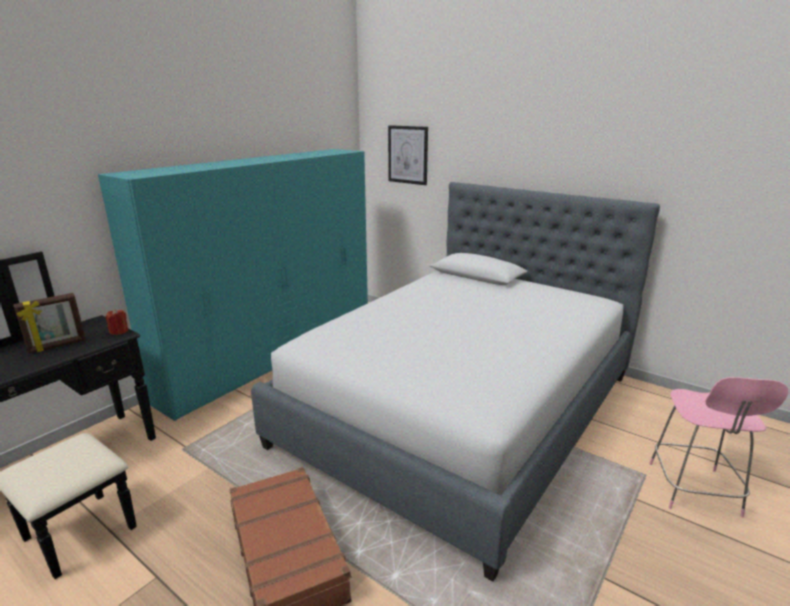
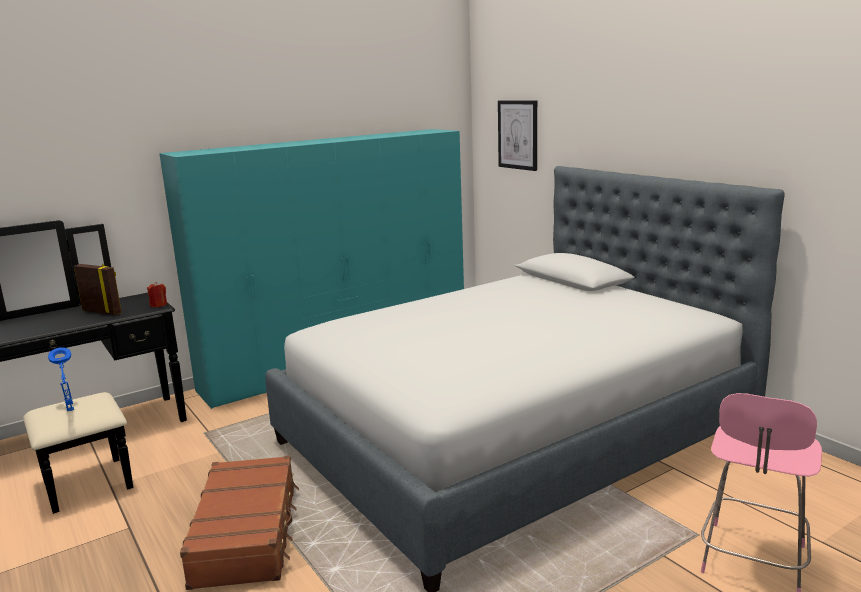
camera: 20 degrees right, 5 degrees down
picture frame [13,293,86,354] -> picture frame turned 135 degrees counterclockwise [74,264,122,315]
none -> blue table lamp [48,347,74,411]

